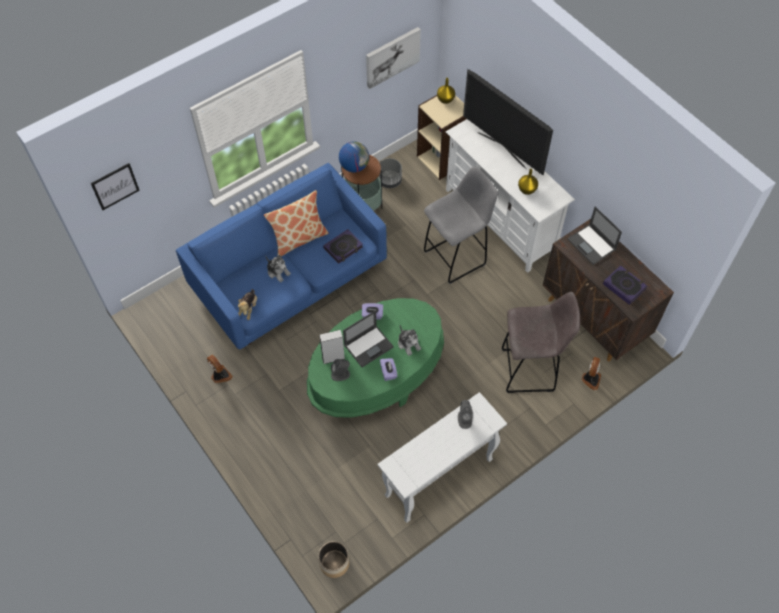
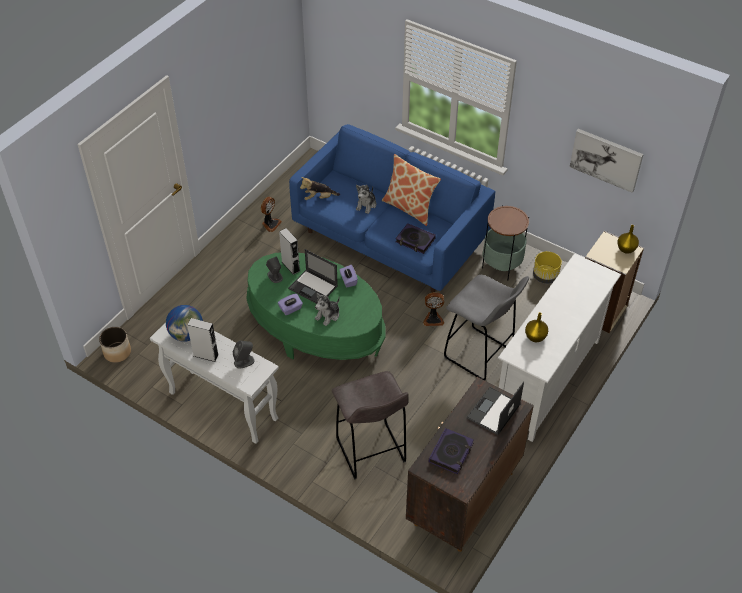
camera: 70 degrees right, 10 degrees down
picture [91,163,140,210] -> none
globe [339,141,369,172] -> globe moved to [166,305,203,342]
grey planter [378,158,402,188] -> yellow planter [533,251,562,284]
television [463,69,553,175] -> none
fan [581,357,601,390] -> fan moved to [423,292,444,326]
none -> grey speaker [187,318,219,362]

